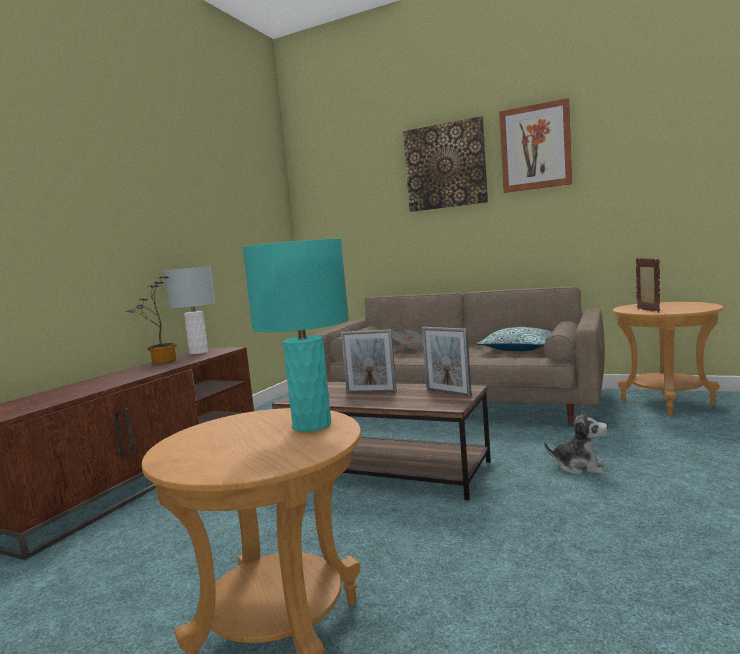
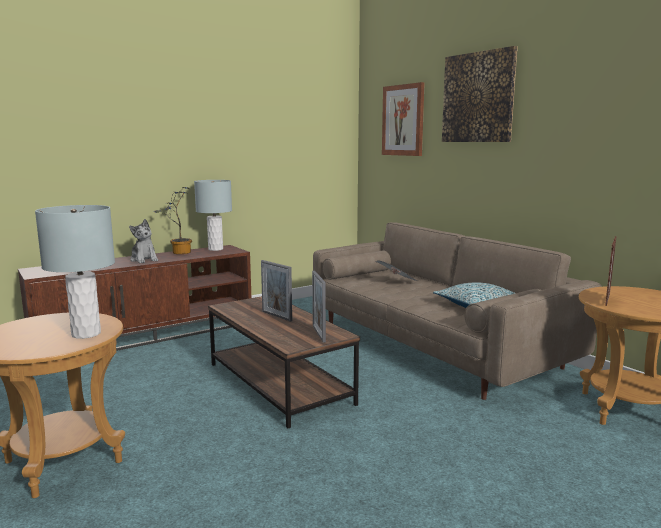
camera: 30 degrees right, 5 degrees up
turquoise table lamp [242,239,349,432] -> grey table lamp [35,205,115,339]
picture [499,98,572,193] -> picture moved to [382,82,425,156]
plush toy [544,406,608,475] -> plush toy moved to [129,219,158,263]

